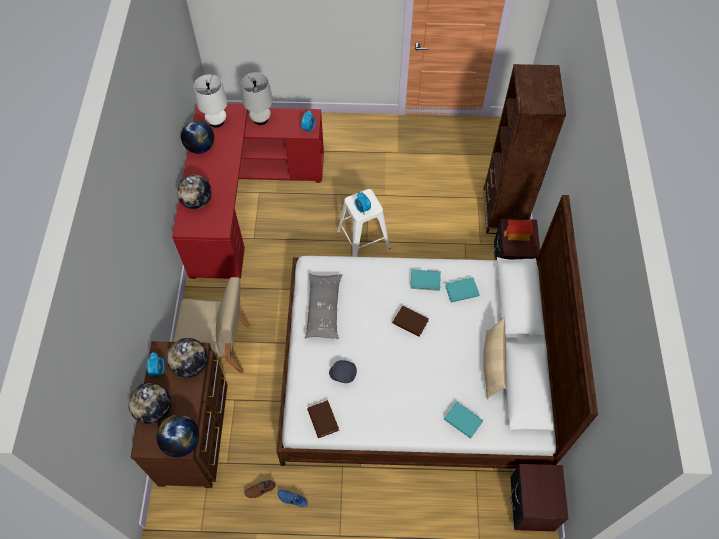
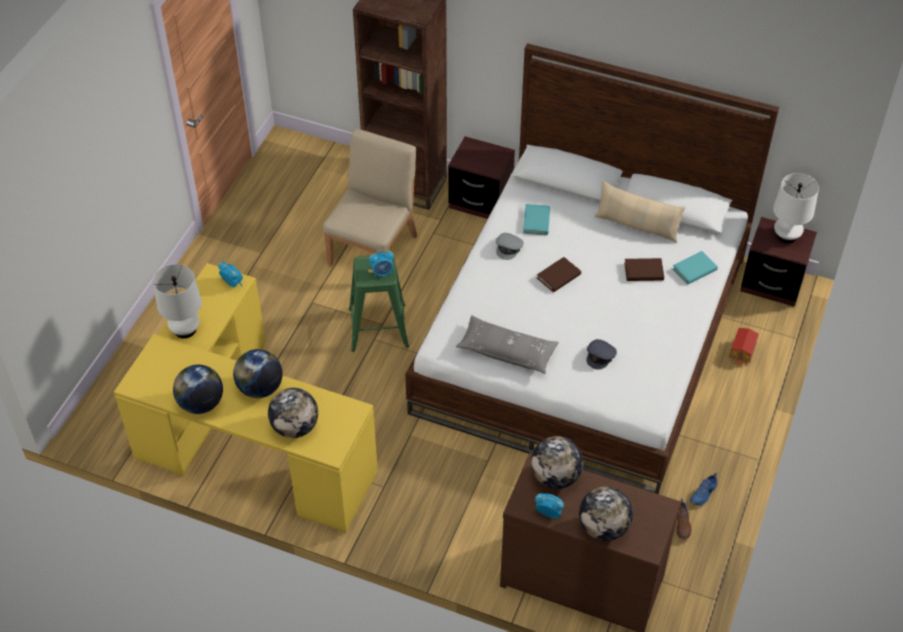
camera: 70 degrees left, 10 degrees down
globe [156,415,199,457] -> globe moved to [233,349,283,398]
red desk [172,103,324,279] -> yellow desk [114,263,378,533]
beige chair [173,277,251,373] -> beige chair moved to [323,129,417,267]
white table lamp [194,74,228,128] -> white table lamp moved to [773,173,819,243]
brown book [307,400,339,438] -> brown book moved to [624,258,664,281]
white stool [336,189,391,257] -> green stool [349,256,409,352]
turquoise book [410,270,441,291] -> grey cap [496,233,524,260]
toy house [504,220,532,241] -> toy house moved to [729,328,759,366]

